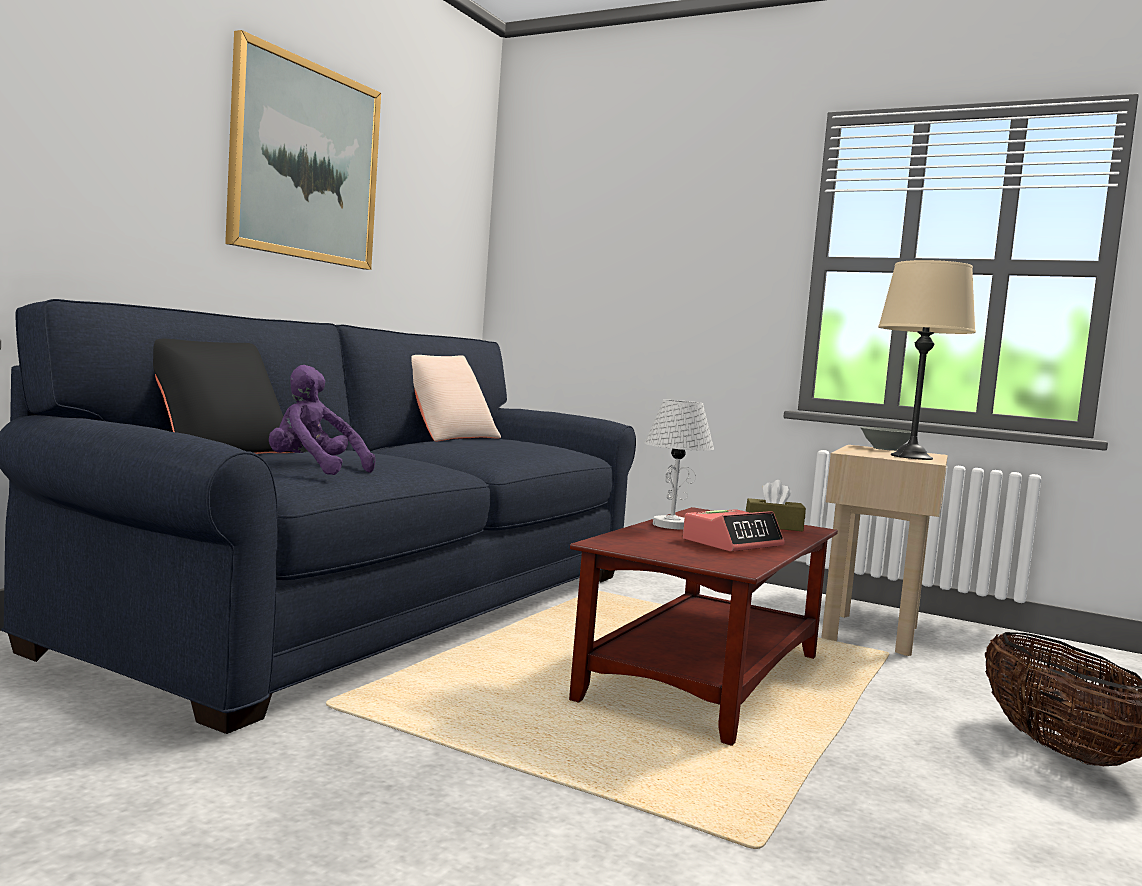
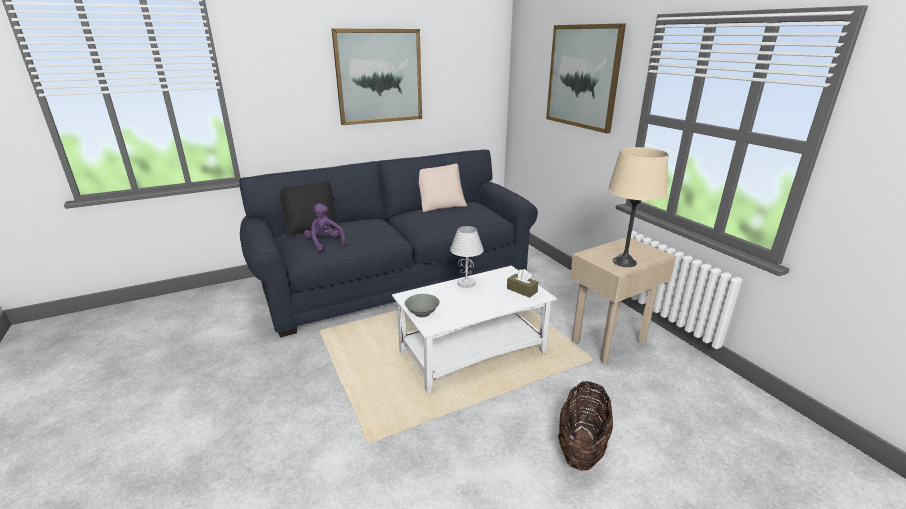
camera: 35 degrees right, 20 degrees up
brown coffee table [569,507,838,746] -> white coffee table [392,266,557,394]
alarm clock [683,509,785,551] -> none
grey bowl [860,427,911,451] -> grey bowl moved to [405,294,440,318]
none -> picture [546,23,626,133]

